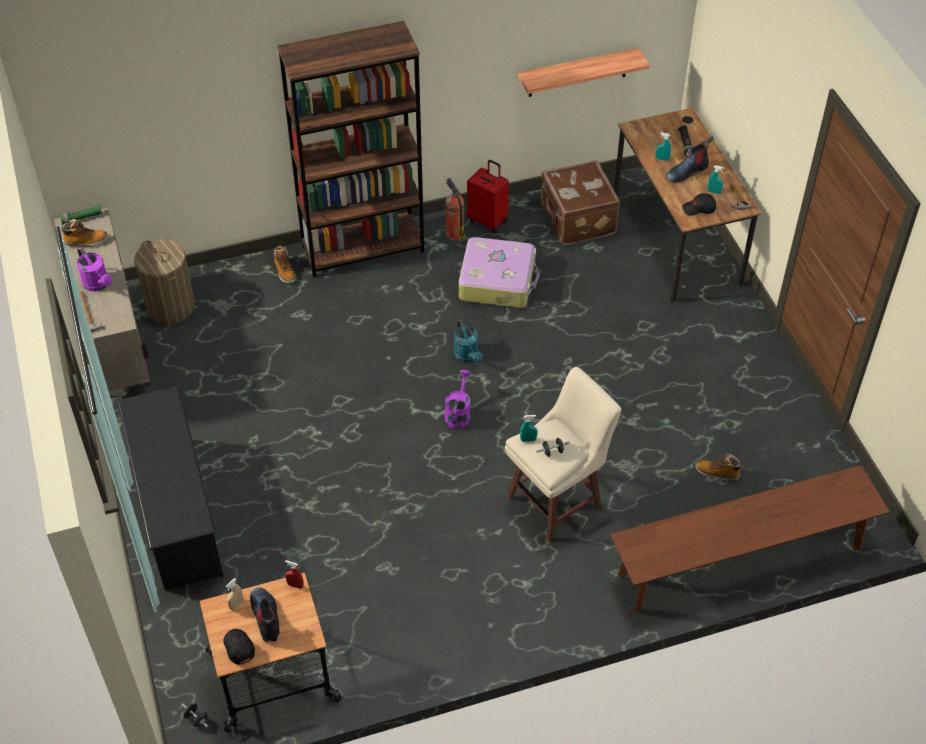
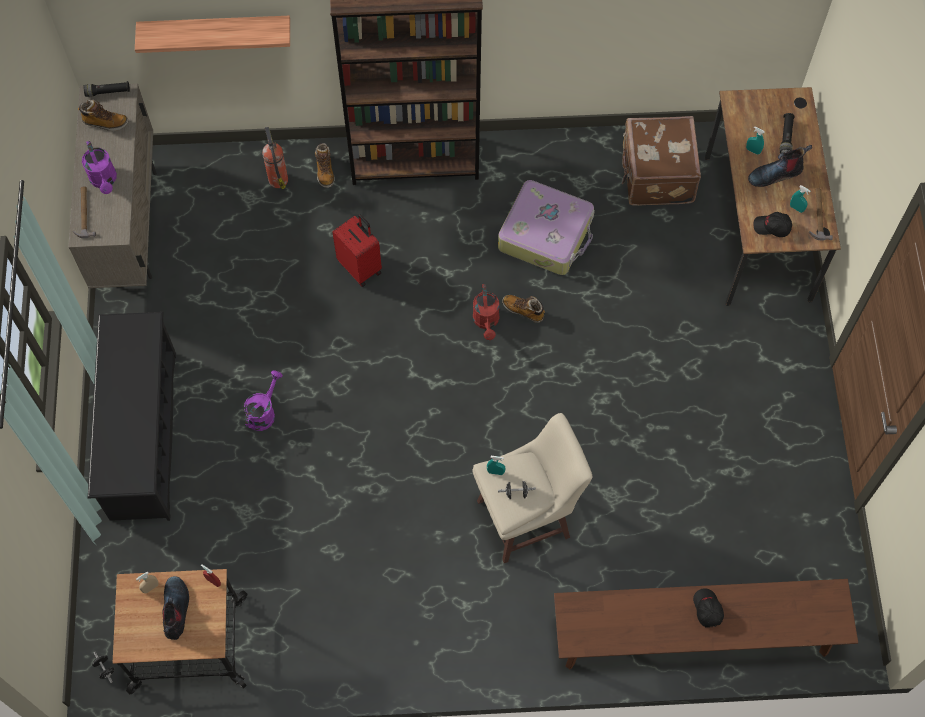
camera: 15 degrees right, 15 degrees up
green flashlight [59,205,102,225] -> black flashlight [83,81,130,97]
laundry basket [134,239,195,324] -> none
black cap [223,629,255,665] -> black cap moved to [693,588,724,628]
purple watering can [445,370,471,429] -> purple watering can moved to [244,370,282,431]
fire extinguisher [446,178,465,241] -> fire extinguisher moved to [262,127,288,189]
turquoise watering can [454,320,483,363] -> red watering can [473,284,499,340]
red suitcase [467,160,509,233] -> red suitcase moved to [332,215,382,287]
shelf [518,48,650,97] -> shelf moved to [135,16,290,53]
boot [695,453,743,480] -> boot moved to [502,295,545,323]

